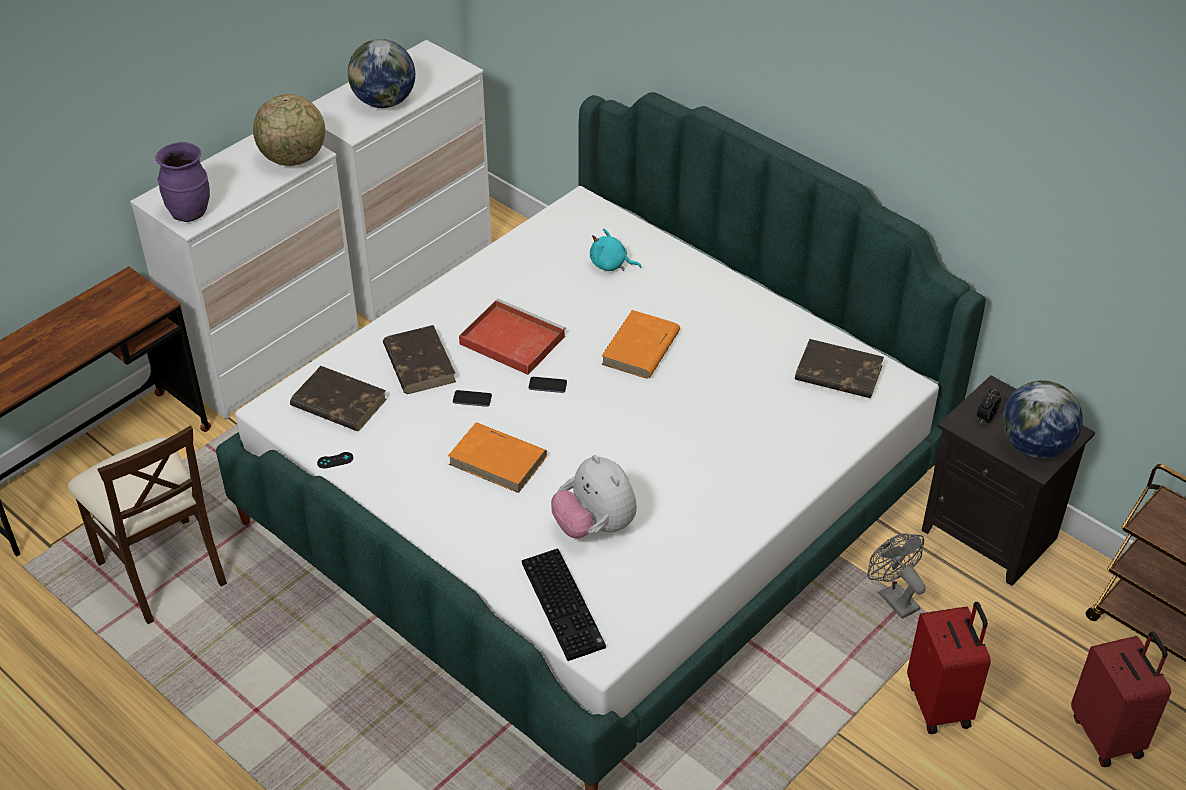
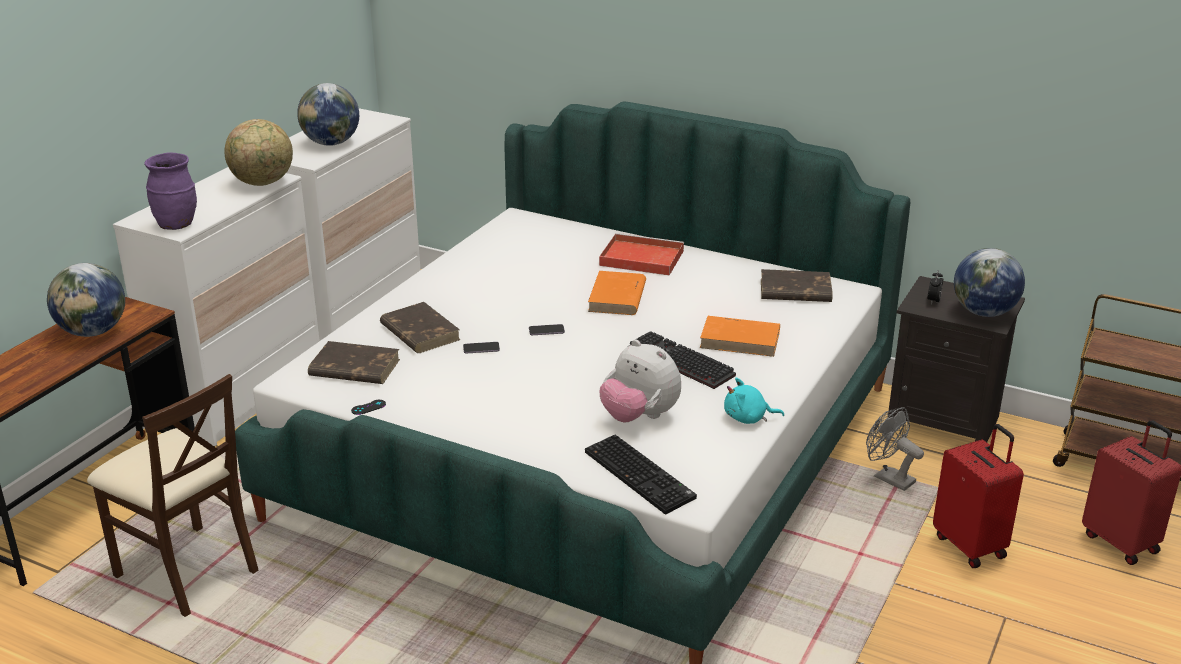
camera: 15 degrees left, 15 degrees down
orange book [448,423,547,493] -> orange book moved to [700,316,780,357]
red tray [459,299,566,375] -> red tray moved to [599,233,684,275]
turquoise plush toy [590,228,642,271] -> turquoise plush toy moved to [724,378,784,424]
none -> globe [47,263,125,337]
none -> keyboard [629,331,736,389]

